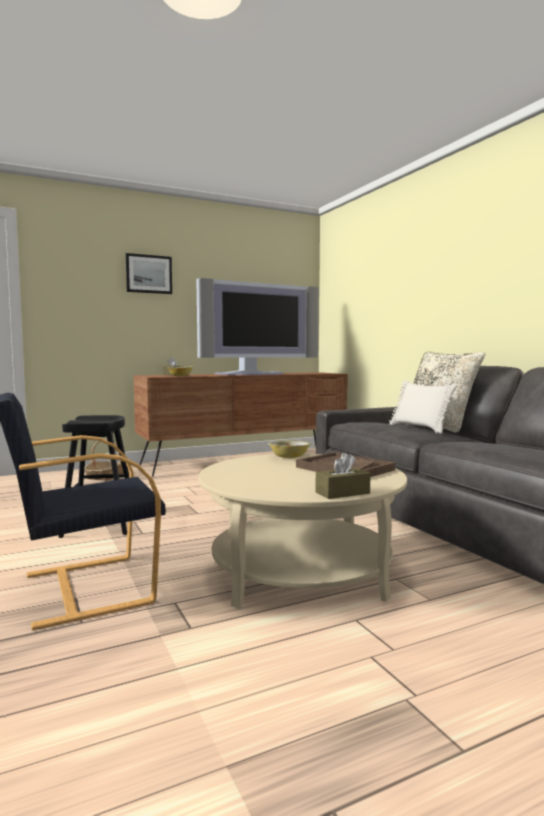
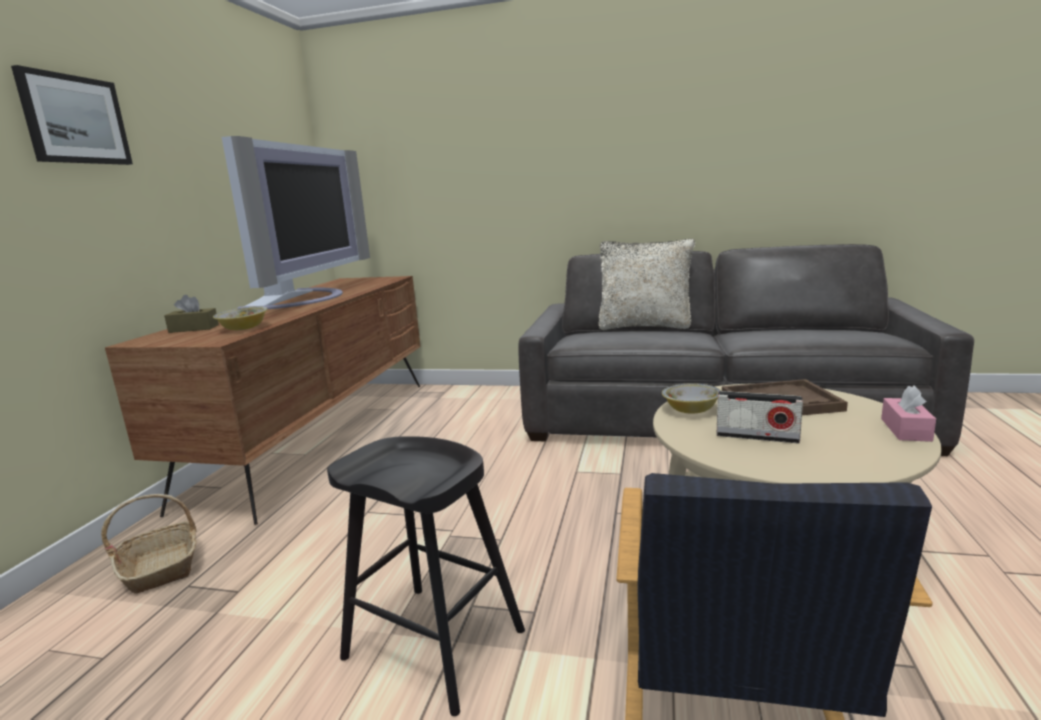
camera: 50 degrees left, 10 degrees up
brown tissue box [316,452,371,499] -> pink tissue box [881,386,936,442]
white pillow [389,380,457,434] -> none
none -> radio [716,391,803,444]

